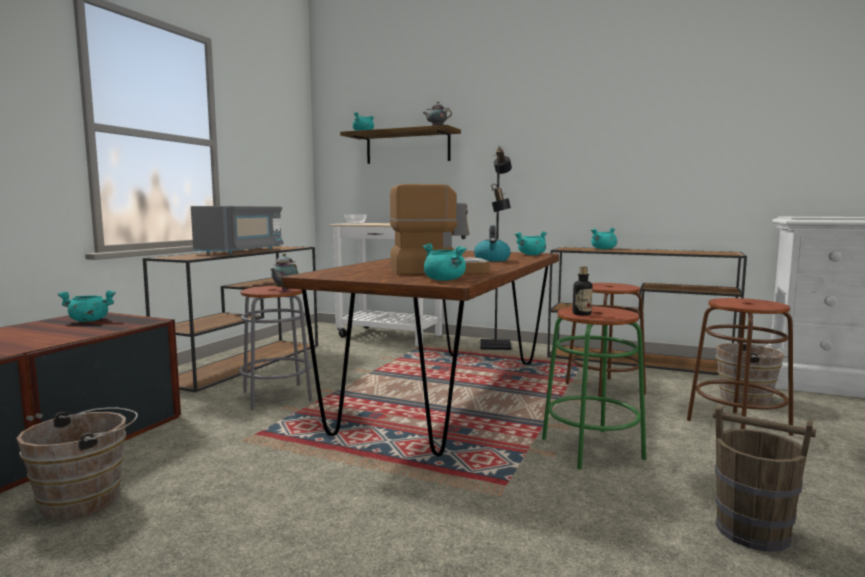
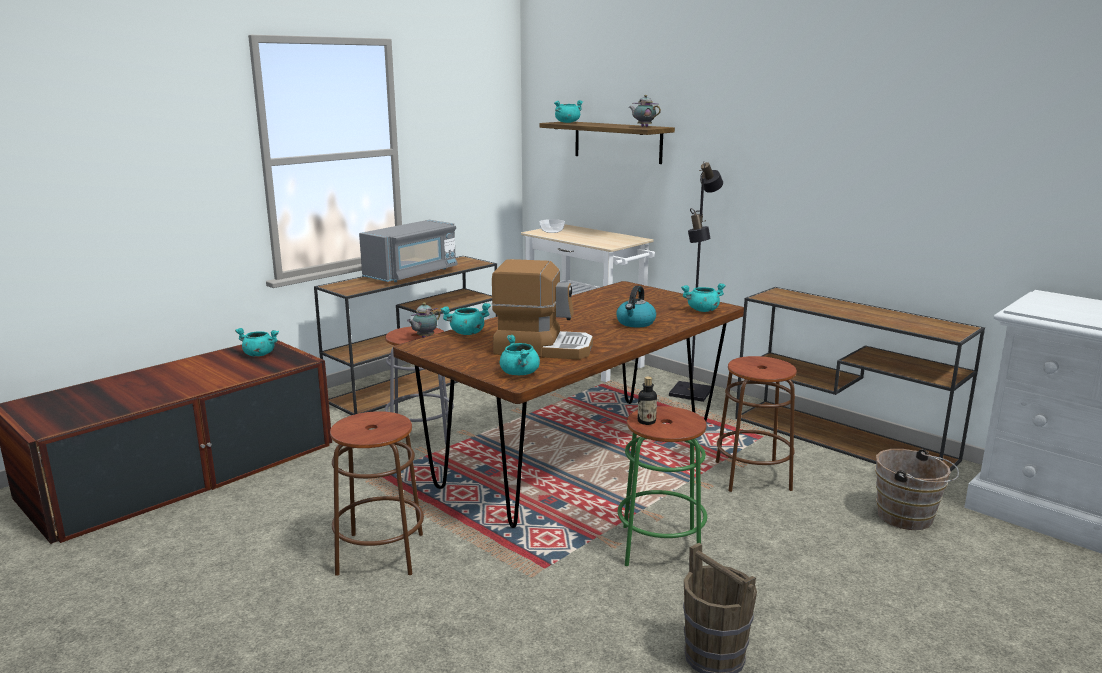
camera: 20 degrees right, 10 degrees up
brown bucket [17,407,138,520] -> none
turquoise cooking pot [591,228,617,249] -> turquoise cooking pot moved to [441,303,491,335]
brown stool [687,298,793,436] -> brown stool moved to [330,411,424,576]

